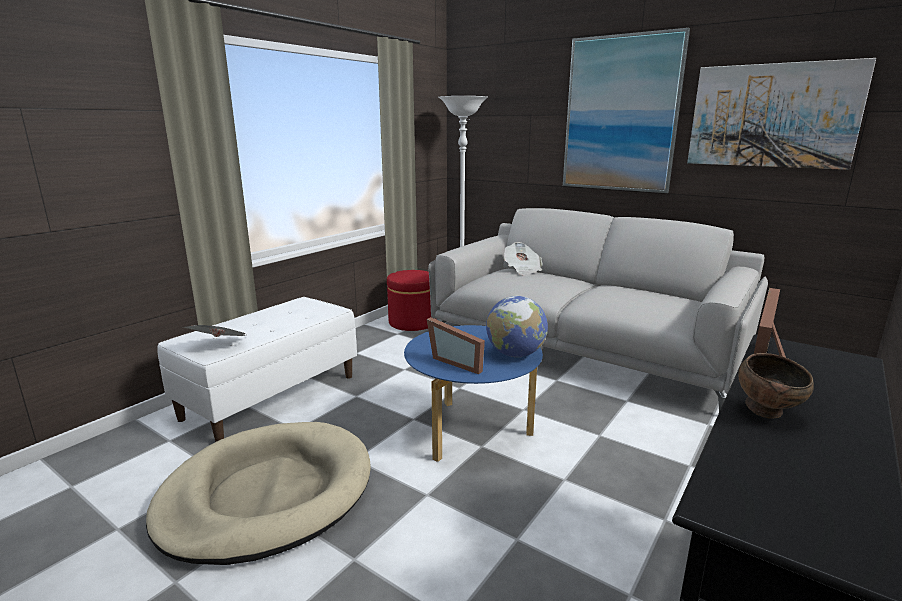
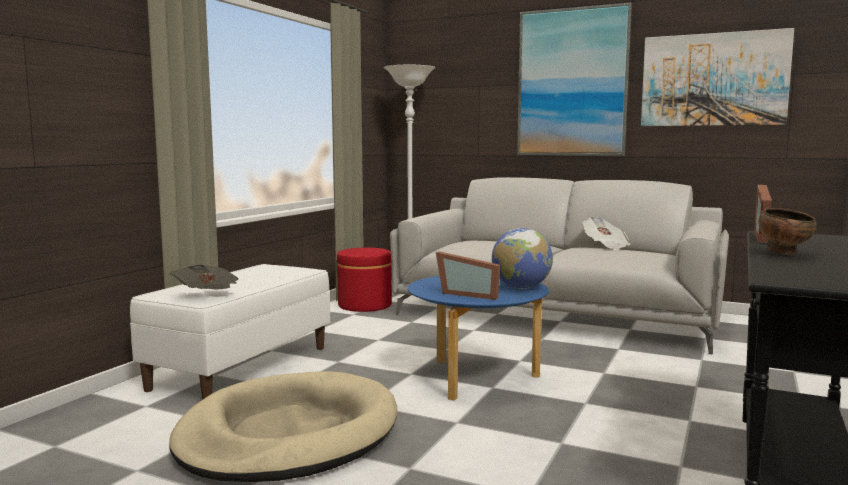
camera: 10 degrees left, 10 degrees down
newspaper [503,242,542,275] -> newspaper moved to [583,217,631,250]

